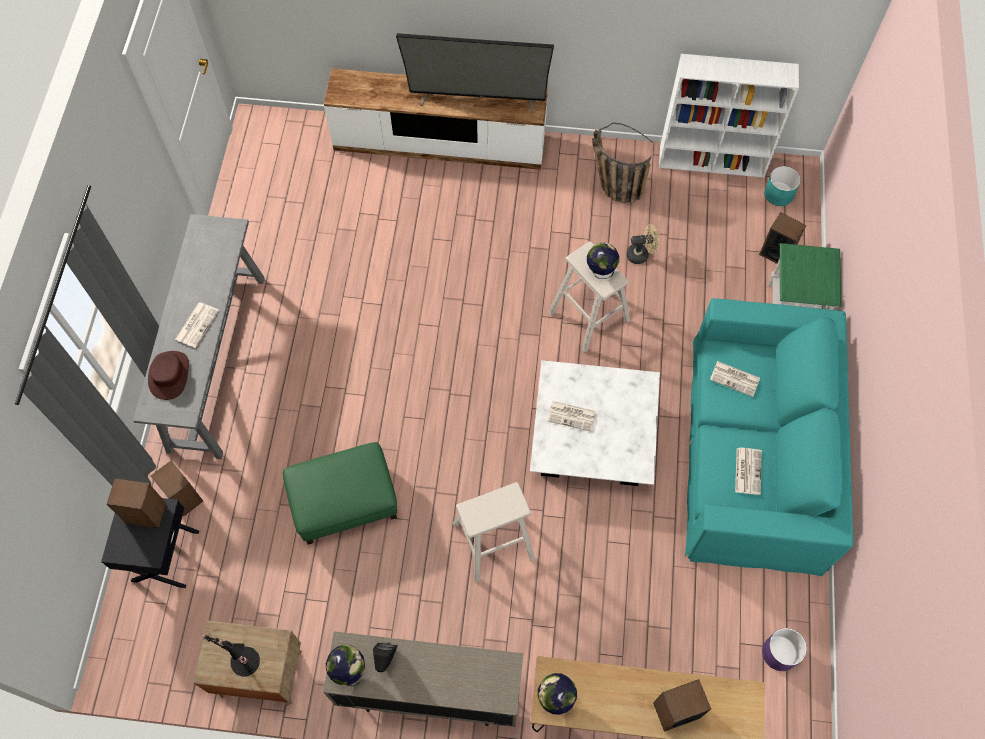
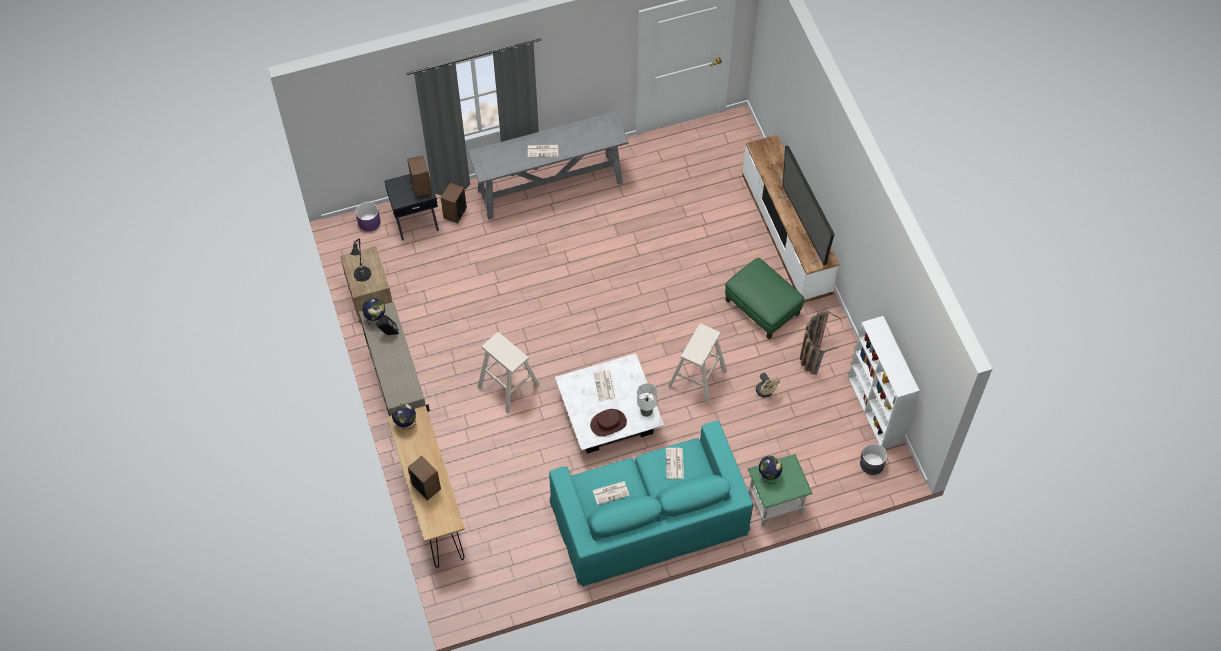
camera: 65 degrees right, 5 degrees down
brown hat [148,351,189,400] -> brown hat moved to [590,409,627,436]
green ottoman [283,442,397,545] -> green ottoman moved to [725,258,804,339]
globe [587,242,619,279] -> globe moved to [759,456,782,484]
speaker [759,212,807,264] -> none
purple planter [762,628,807,671] -> purple planter moved to [356,202,381,232]
turquoise planter [764,166,801,206] -> grey planter [860,443,887,475]
none -> table lamp [637,383,658,417]

